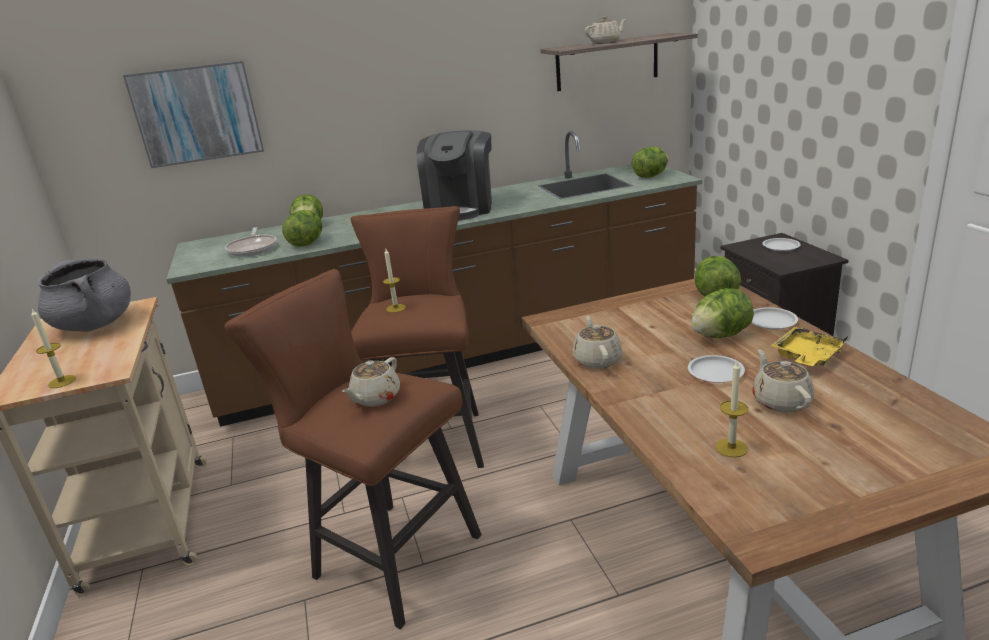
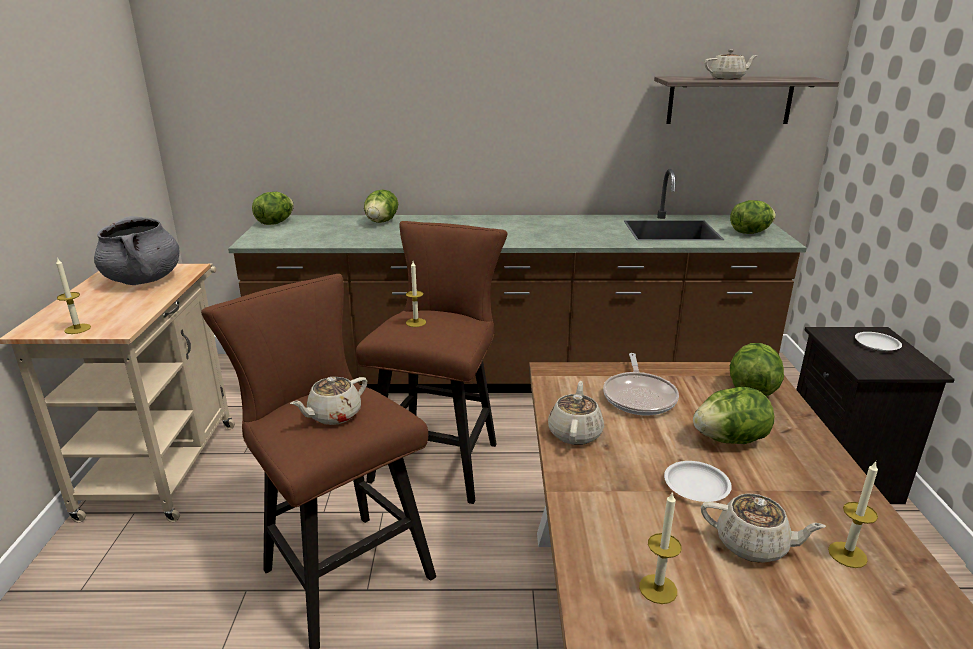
camera: 15 degrees right, 0 degrees up
picture [123,61,264,168] -> none
frying pan [225,227,277,257] -> frying pan moved to [603,353,679,415]
lettuce [282,210,322,247] -> lettuce moved to [252,192,294,225]
coffee machine [417,130,492,220] -> none
white plate [751,307,798,329] -> none
beige teapot [752,349,814,413] -> beige teapot turned 105 degrees clockwise [701,493,826,563]
yellow tray [771,326,848,366] -> none
none -> candle [828,461,878,568]

